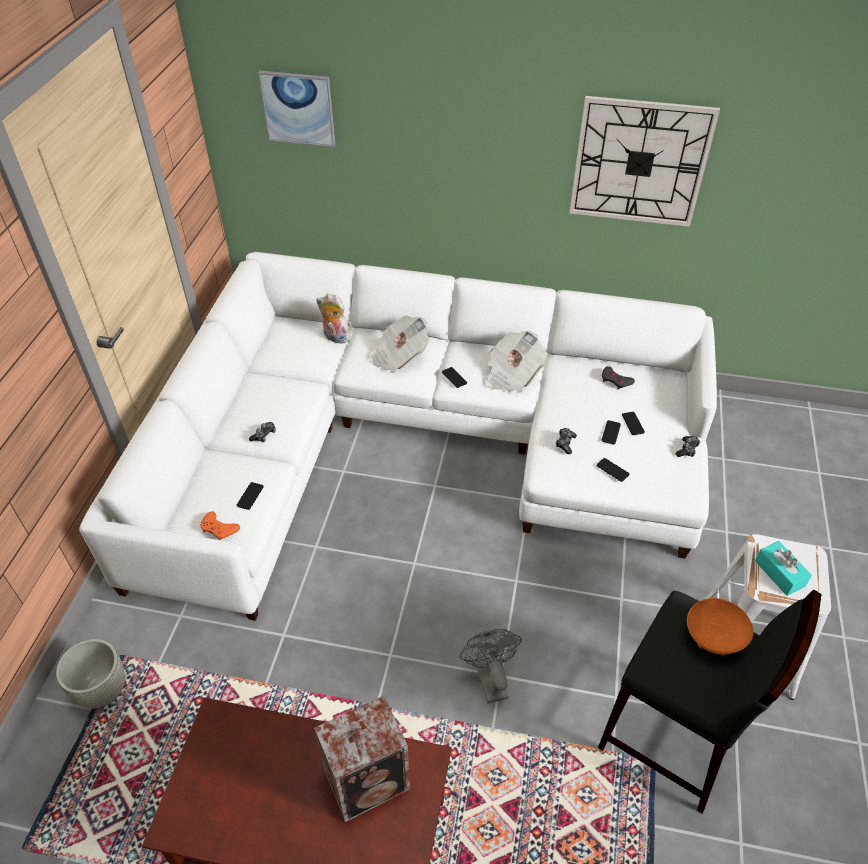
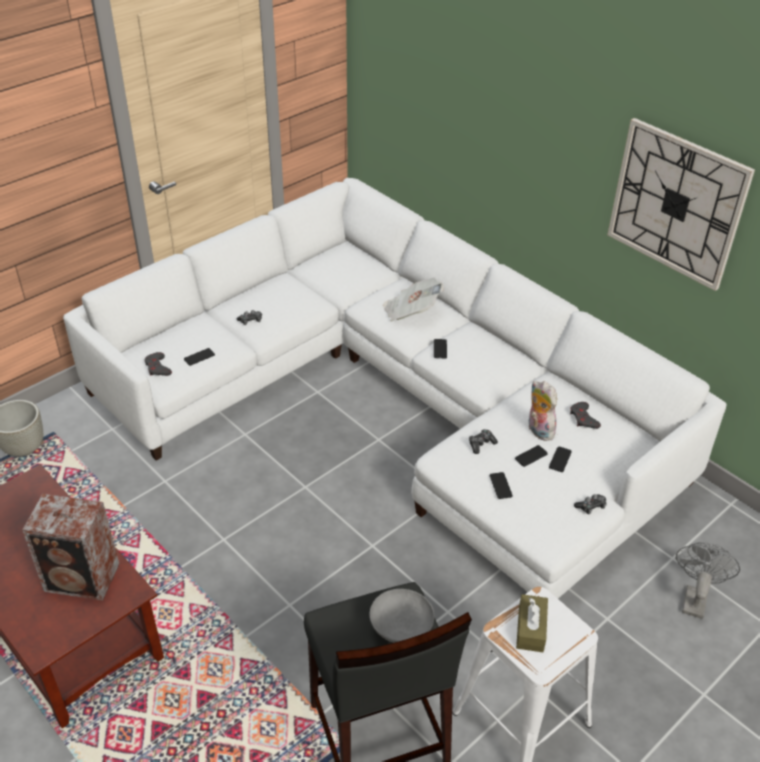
camera: 35 degrees right, 5 degrees down
orange game controller [201,512,240,540] -> grey game controller [144,352,172,376]
picture [258,71,335,147] -> none
plush toy [316,293,354,344] -> plush toy moved to [529,381,557,441]
grey fan [460,629,522,704] -> grey fan moved to [676,542,740,619]
newspaper [486,331,547,393] -> none
orange bowl [687,598,754,656] -> grey bowl [370,589,434,643]
turquoise tissue box [755,541,812,596] -> brown tissue box [516,594,548,652]

